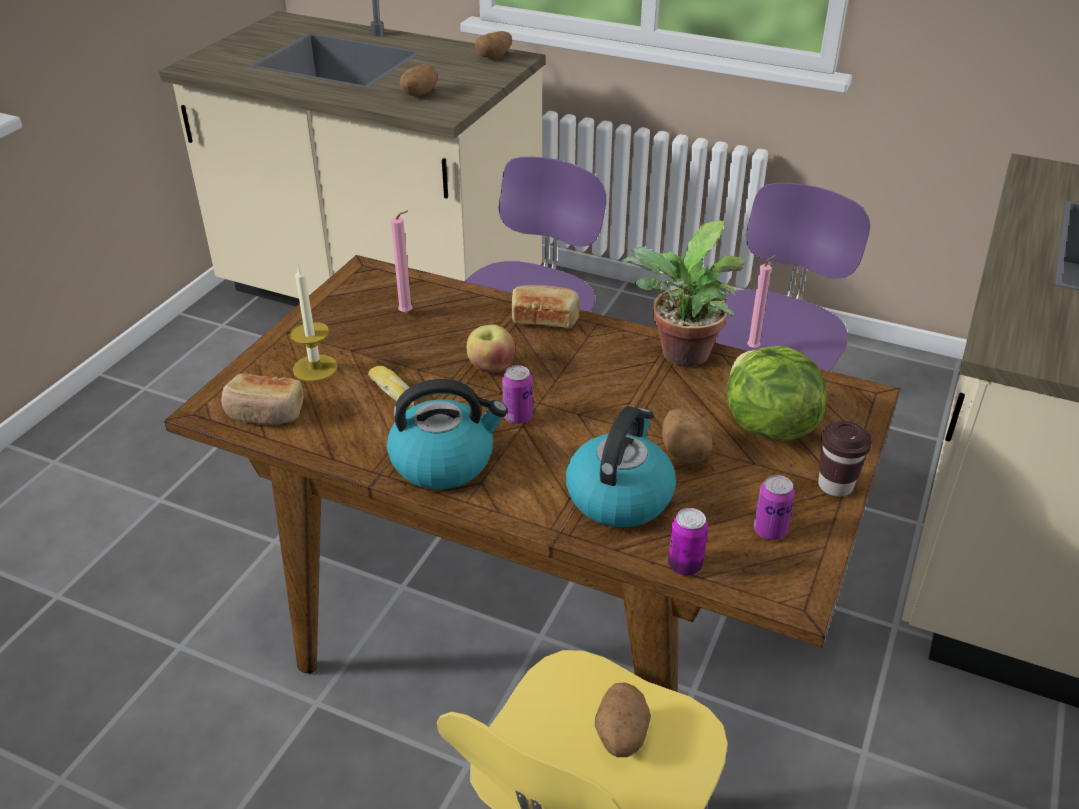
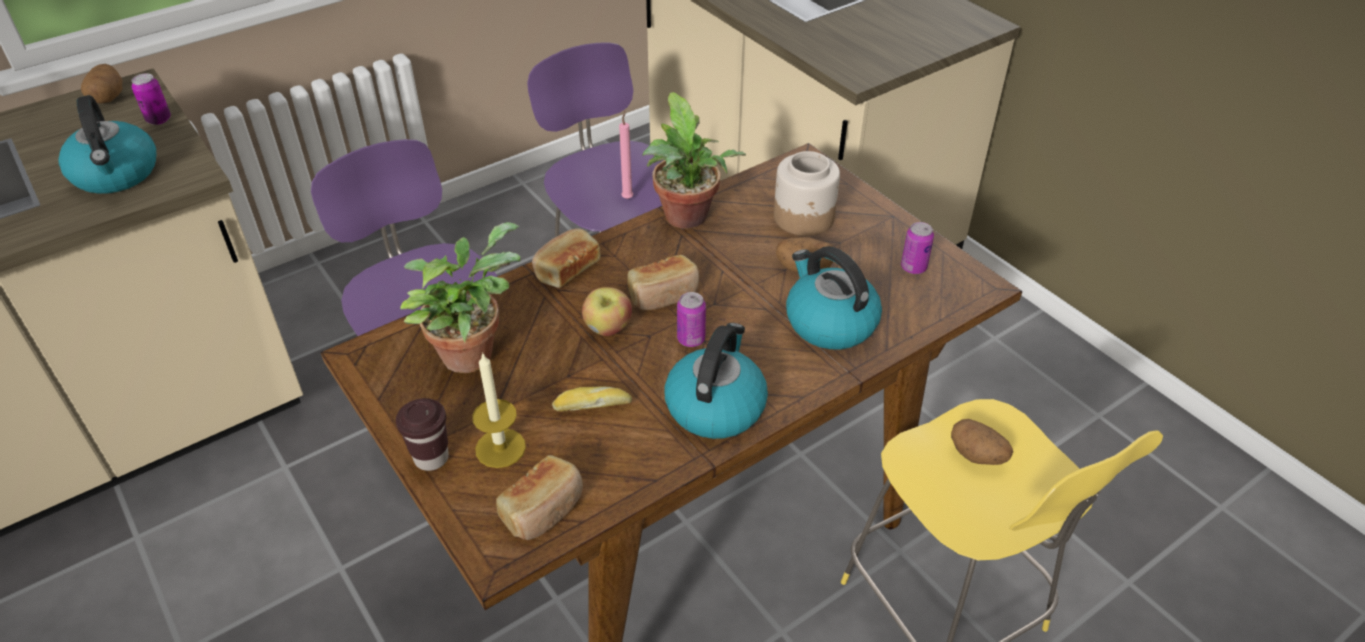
camera: 60 degrees left, 5 degrees up
pink candle [391,211,413,313] -> potted plant [400,222,521,373]
potato [400,64,438,96] -> kettle [58,95,156,194]
can [668,508,708,576] -> can moved to [132,73,171,125]
lettuce [726,346,827,441] -> jar [774,151,840,236]
brown cup [818,421,872,497] -> brown cup moved to [396,398,449,471]
none -> bread [627,255,699,310]

